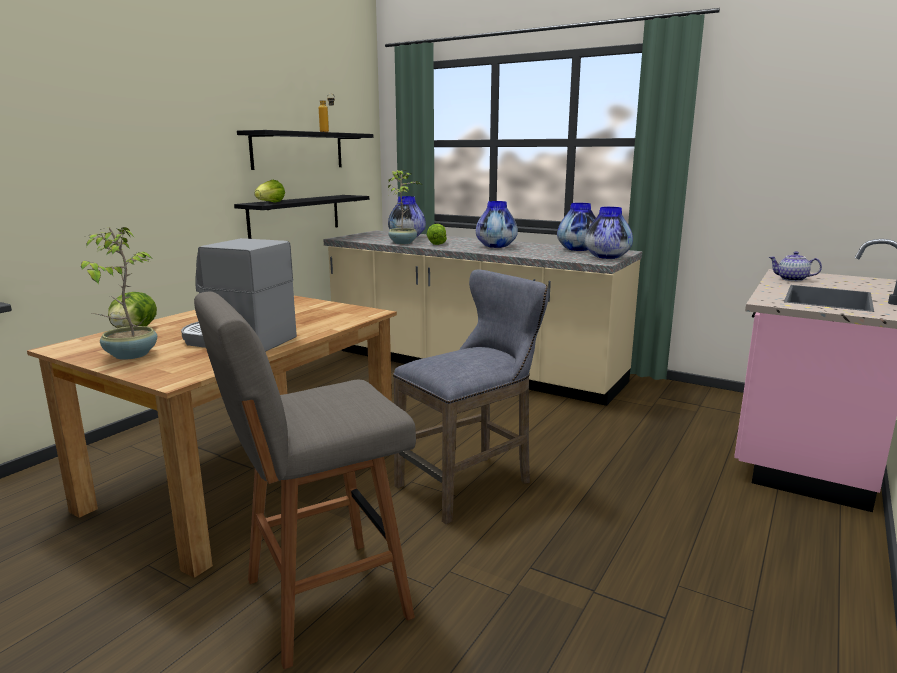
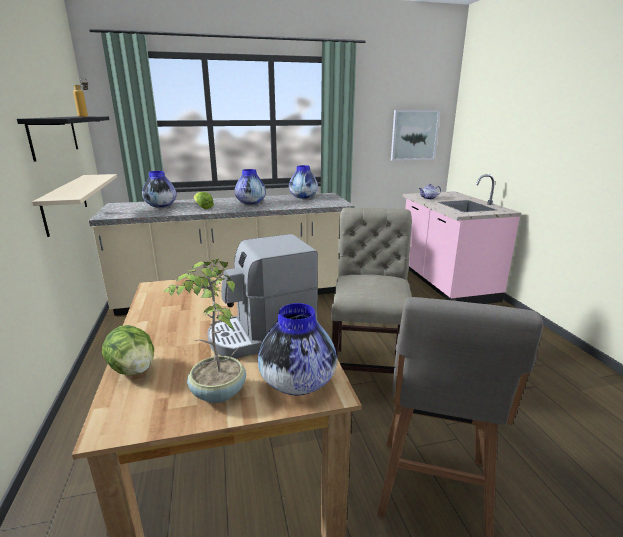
camera: 45 degrees left, 5 degrees up
black shelf [234,195,369,239] -> beige shelf [32,174,117,237]
lettuce [254,180,285,203] -> none
potted plant [388,170,422,244] -> none
grey stool [393,270,549,524] -> beige chair [331,208,412,374]
vase [585,207,633,259] -> vase moved to [258,303,337,395]
none -> picture [391,110,440,161]

